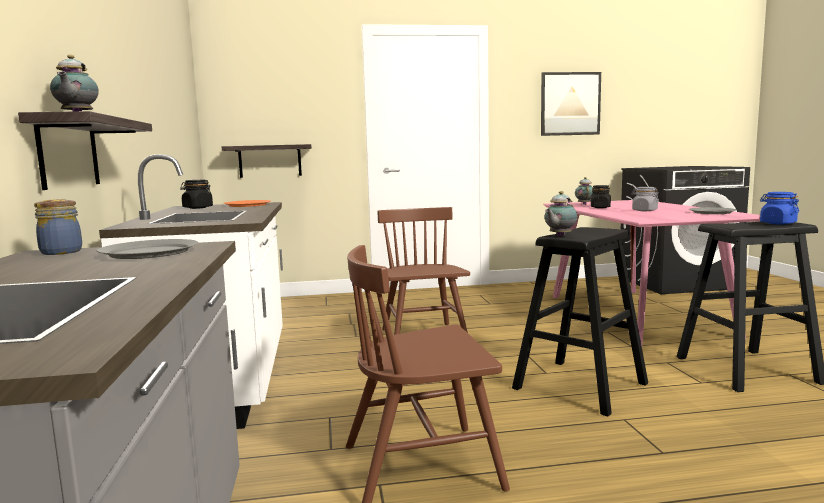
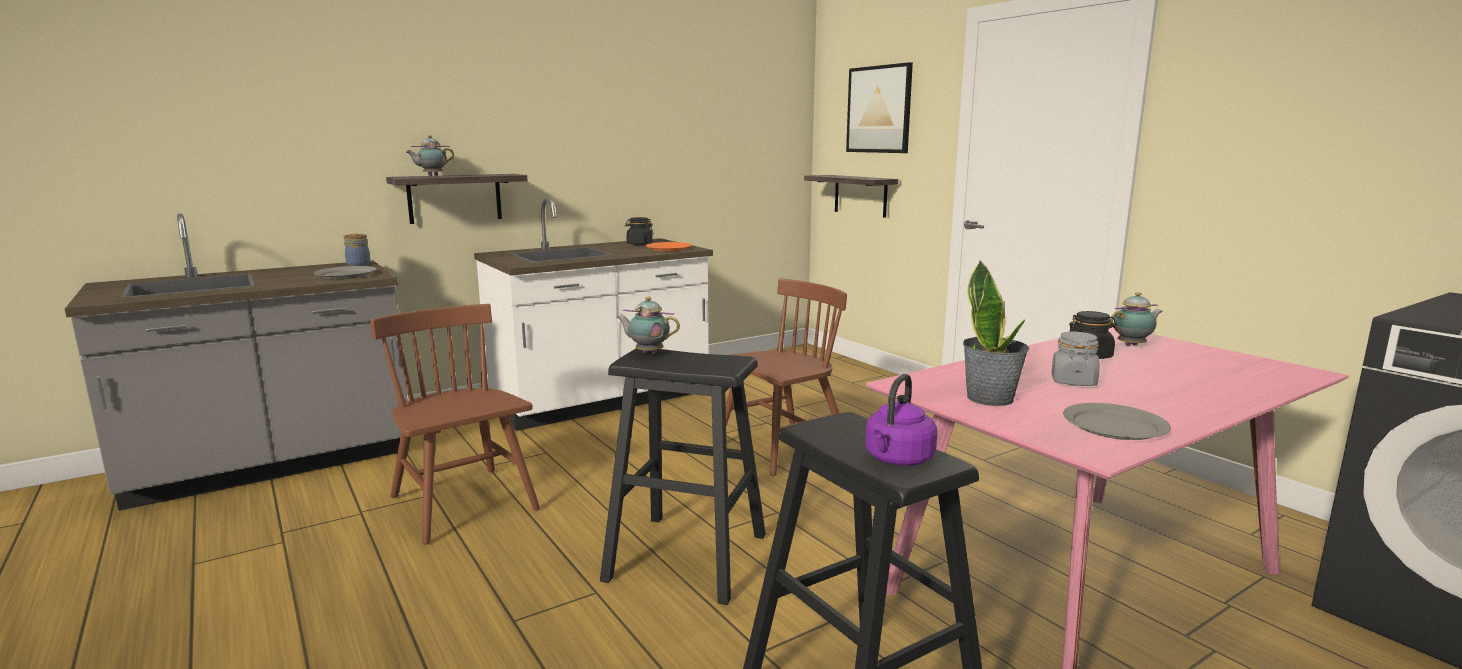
camera: 65 degrees right, 5 degrees up
picture [541,72,601,136] -> picture moved to [846,62,913,153]
blue jar [760,192,799,224] -> purple kettle [865,374,937,466]
none -> potted plant [963,259,1029,406]

